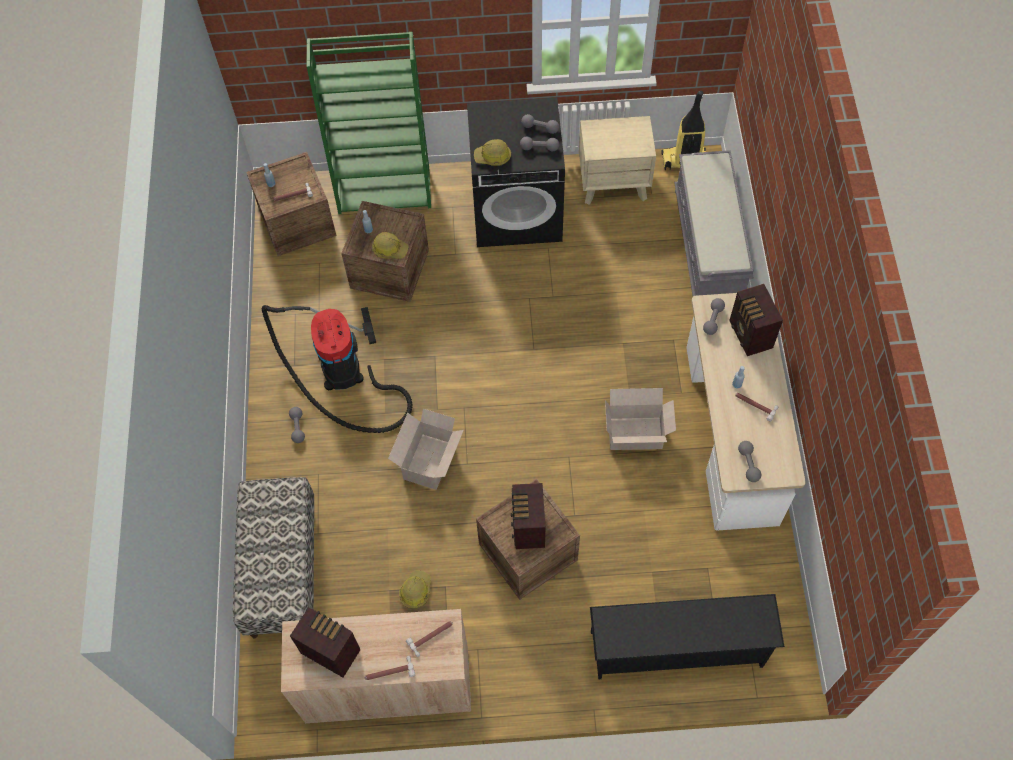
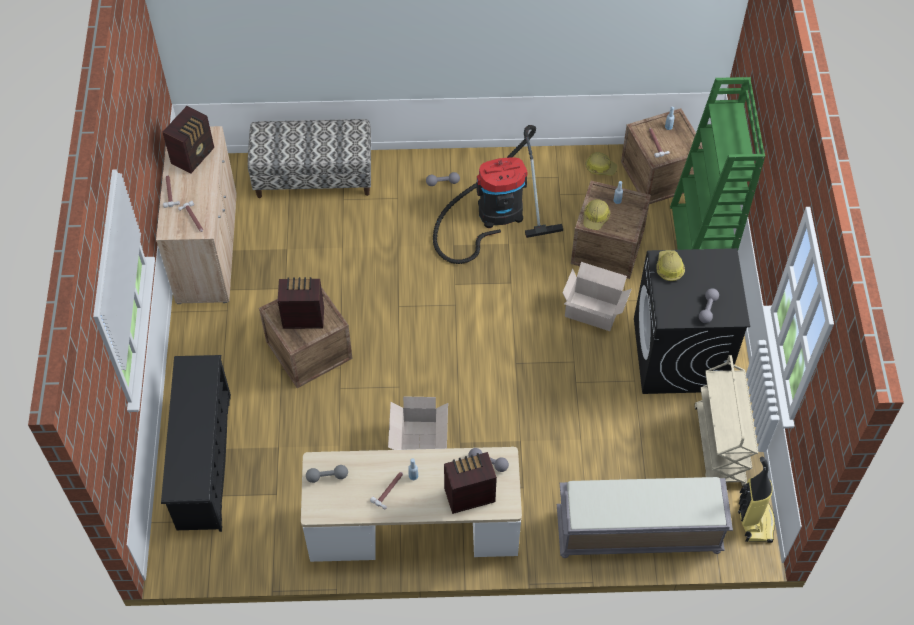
camera: 90 degrees right, 5 degrees down
cardboard box [388,409,464,490] -> cardboard box moved to [562,262,632,331]
hard hat [399,570,431,609] -> hard hat moved to [585,152,618,176]
grey dumbbell [520,137,559,151] -> none
beige nightstand [579,116,656,205] -> beige cart [694,355,758,486]

